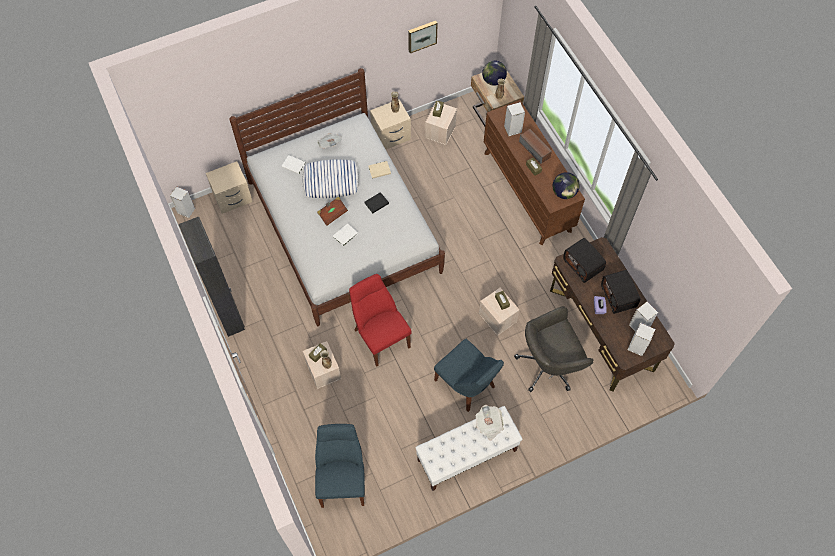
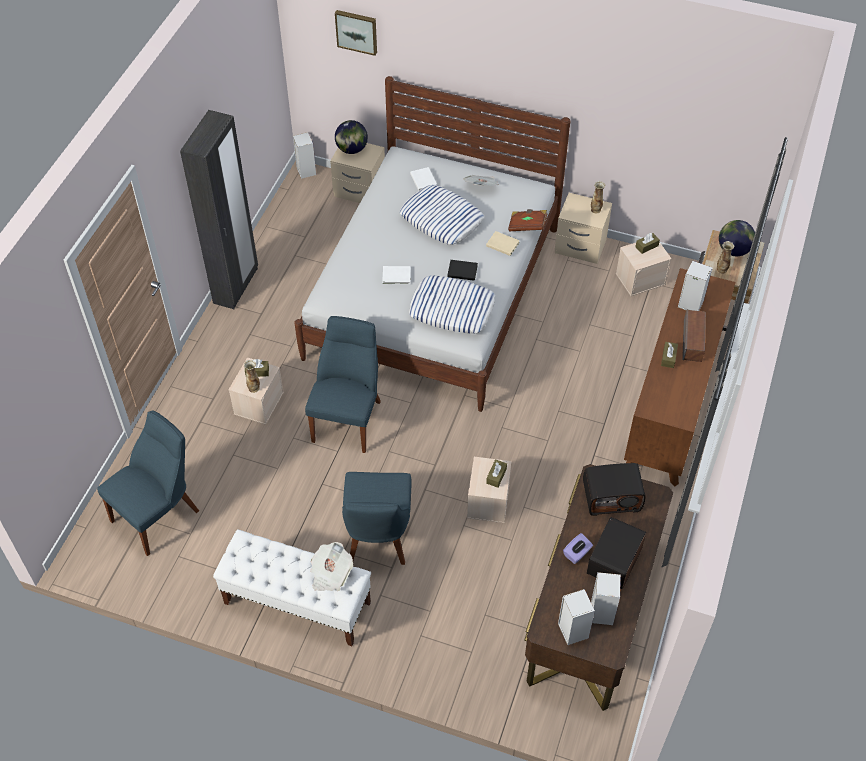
camera: 45 degrees right, 10 degrees down
brown book [317,196,348,226] -> brown book moved to [508,209,547,231]
red chair [349,274,412,367] -> blue chair [305,316,381,453]
picture [408,21,438,54] -> picture moved to [335,10,377,56]
grey office chair [514,306,593,392] -> none
globe [553,172,580,199] -> globe moved to [335,120,368,154]
radio [563,238,606,283] -> radio turned 105 degrees counterclockwise [583,463,645,516]
none -> pillow [409,275,495,334]

